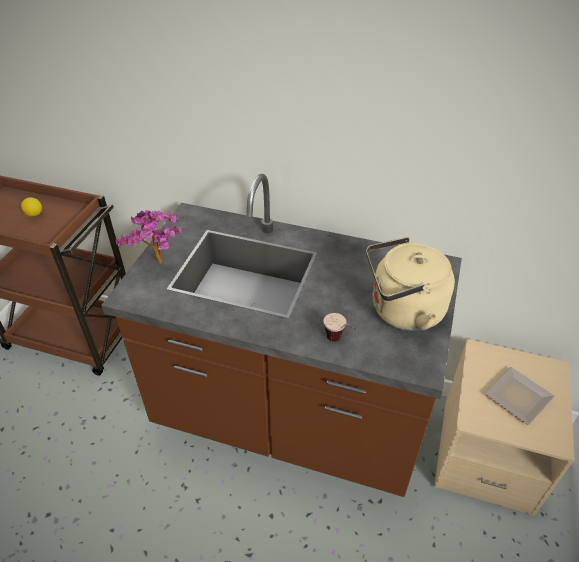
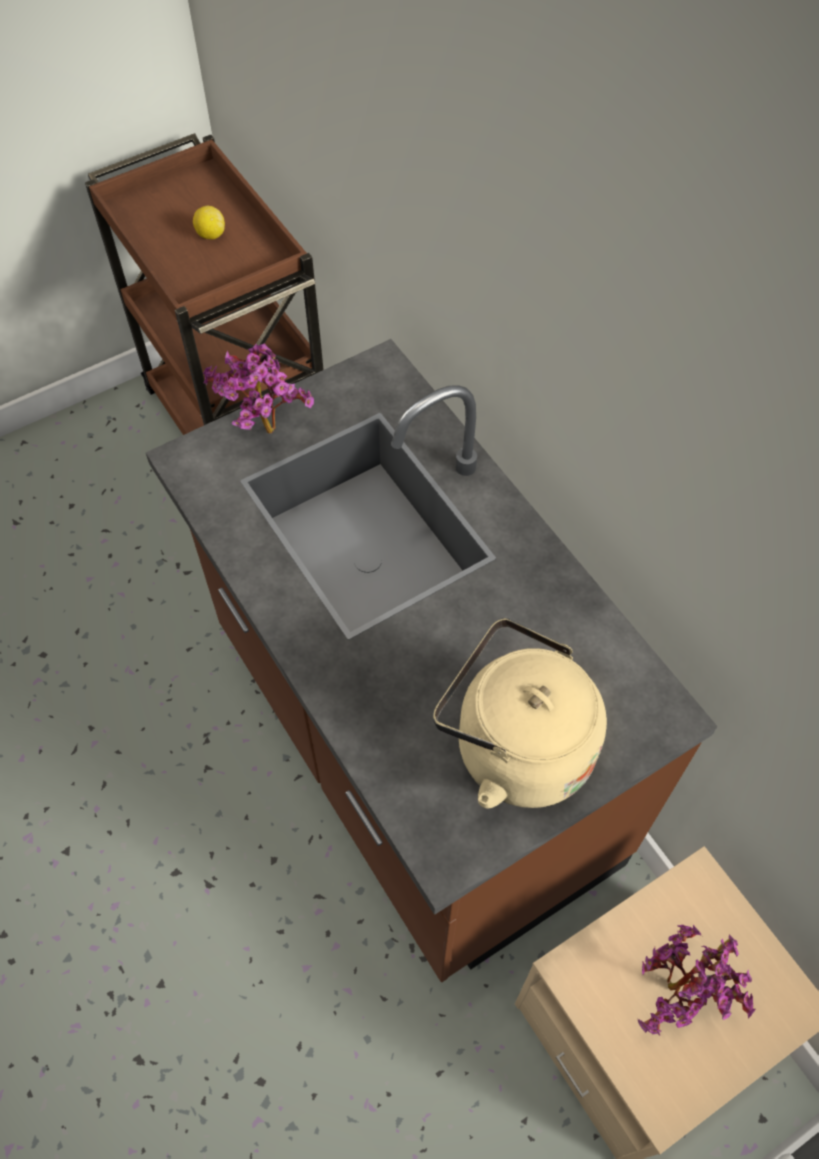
camera: 40 degrees right, 15 degrees up
cup [323,313,357,341] -> none
plate [485,367,555,425] -> potted plant [638,925,756,1036]

